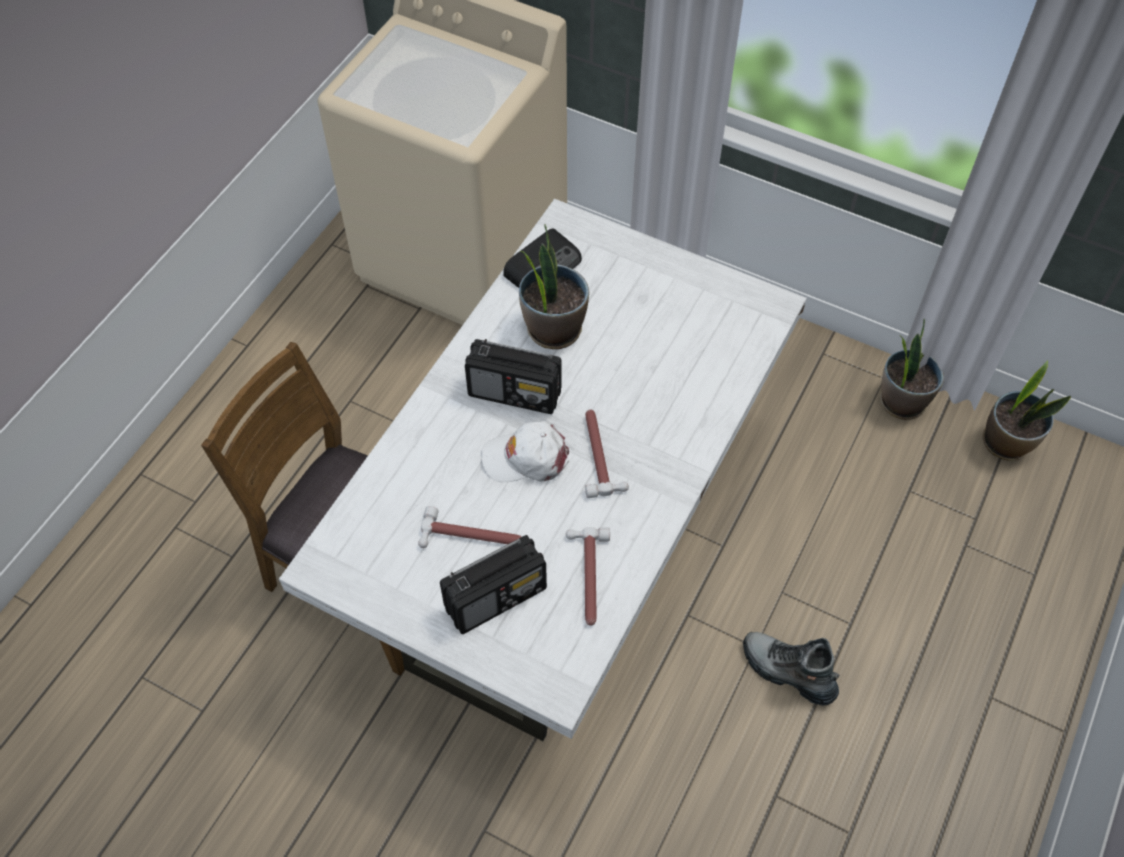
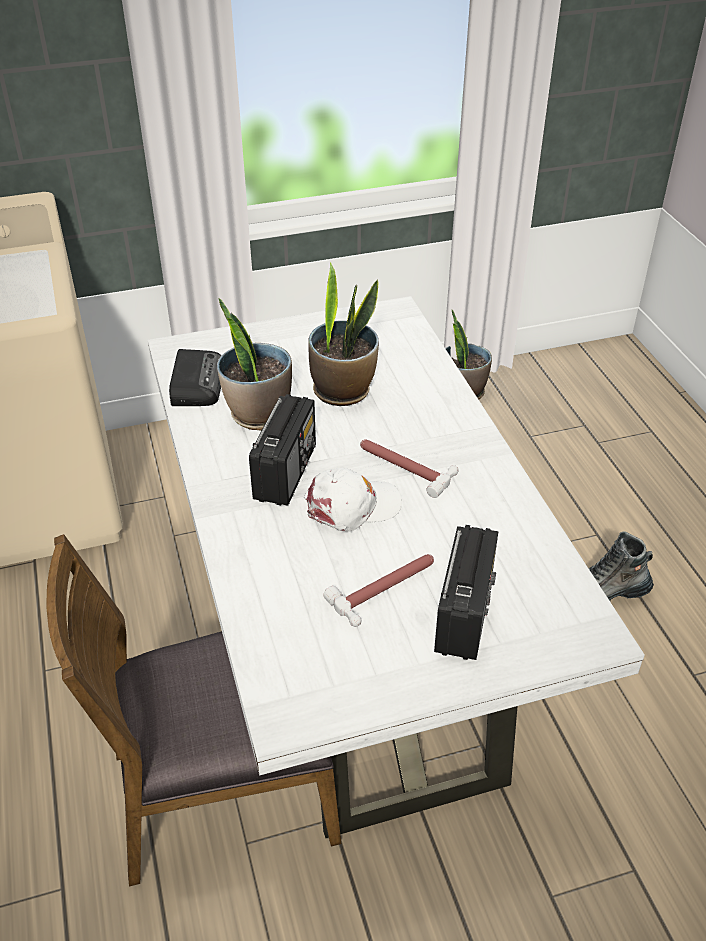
camera: 45 degrees left, 15 degrees down
radio [465,339,561,414] -> radio turned 45 degrees counterclockwise [249,394,316,506]
white cap [481,421,569,482] -> white cap turned 150 degrees counterclockwise [304,468,402,532]
hammer [566,527,610,625] -> none
potted plant [983,360,1071,460] -> potted plant moved to [308,262,379,406]

